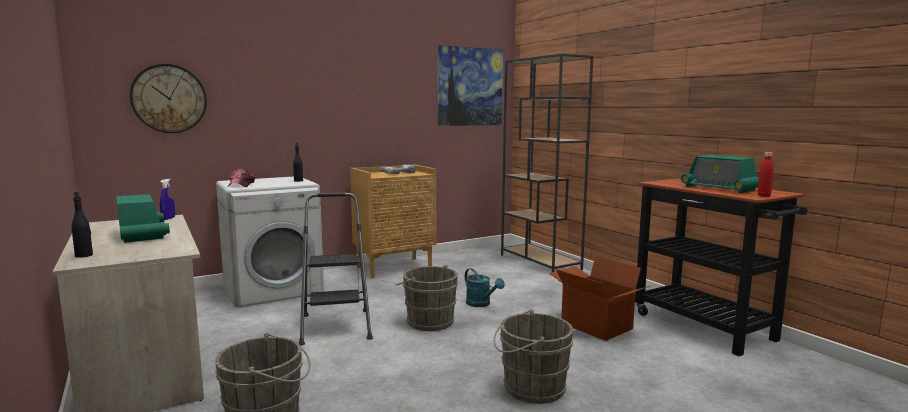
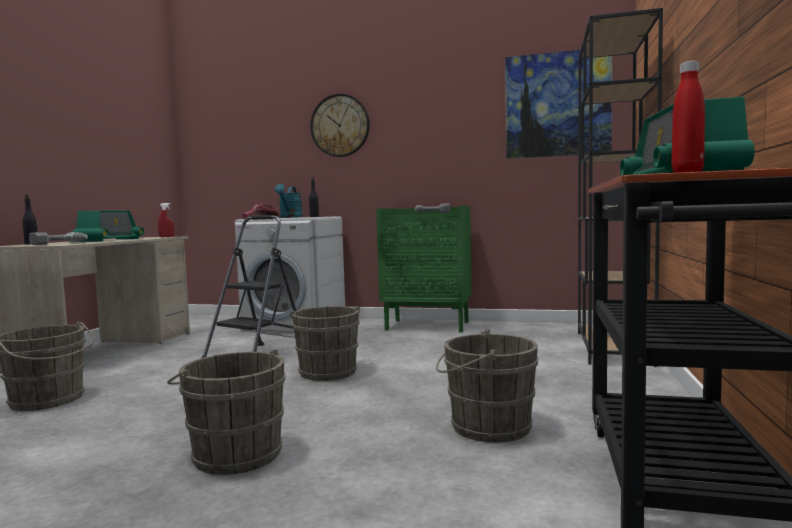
camera: 45 degrees right, 5 degrees down
wall clock [130,64,207,133] -> wall clock moved to [310,94,370,157]
blue spray bottle [160,179,175,220] -> red spray bottle [158,203,174,237]
brown cabinet [350,164,436,278] -> green cabinet [376,206,472,332]
turquoise watering can [465,268,505,307] -> turquoise watering can moved to [275,184,303,218]
cardboard box [550,256,652,341] -> grey bucket [436,329,538,443]
none -> power drill [29,232,88,245]

